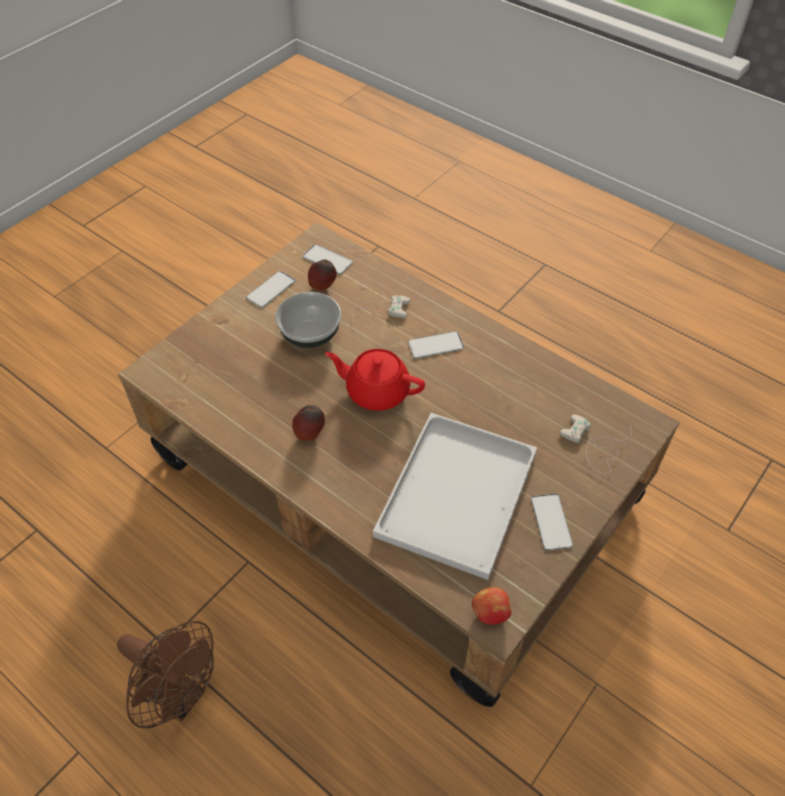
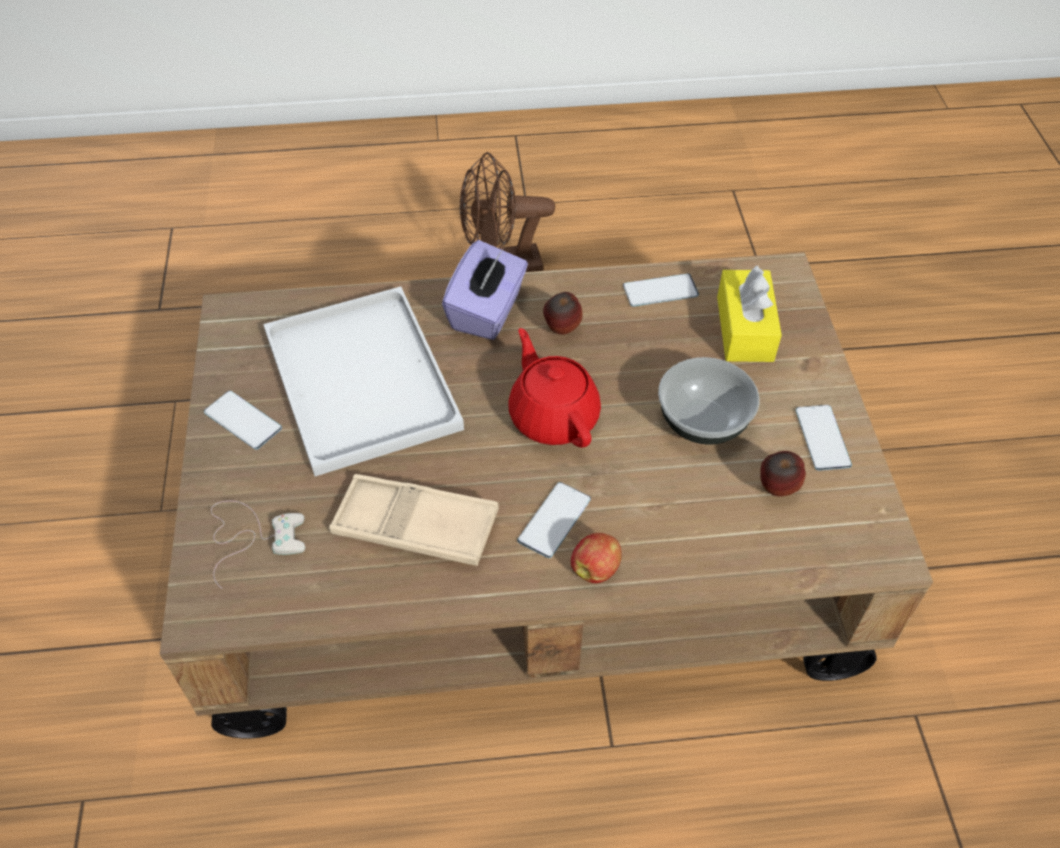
camera: 135 degrees right, 0 degrees up
phone [303,244,353,274] -> phone moved to [623,274,699,307]
red teapot [325,349,425,411] -> red teapot turned 90 degrees counterclockwise [508,328,601,448]
white game controller [352,281,410,324] -> none
apple [472,587,511,625] -> apple moved to [571,533,622,583]
none -> beige tray [329,474,499,566]
none -> purple tissue box [442,240,528,340]
none -> yellow tissue box [717,265,782,362]

